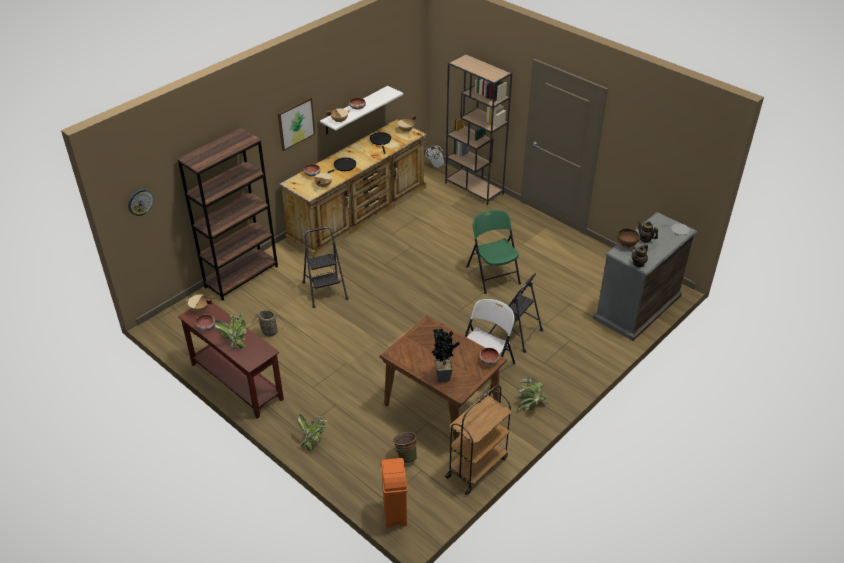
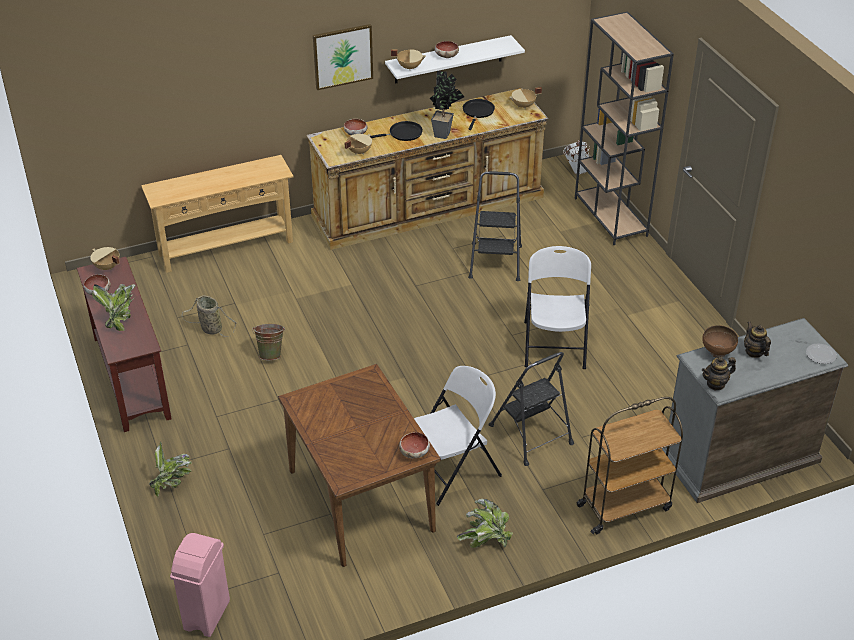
camera: 25 degrees right, 0 degrees up
wall clock [128,189,154,216] -> none
brown bookcase [177,128,278,301] -> beige console table [141,155,293,273]
black step ladder [302,227,349,308] -> black step ladder moved to [468,171,522,281]
orange trash can [381,458,408,528] -> pink trash can [170,533,230,637]
green bucket [392,432,418,464] -> green bucket moved to [253,324,285,360]
potted plant [432,329,460,382] -> potted plant moved to [430,71,464,139]
brown cart [445,385,511,495] -> brown cart moved to [577,397,683,534]
green chair [466,210,521,294] -> white chair [524,246,591,369]

